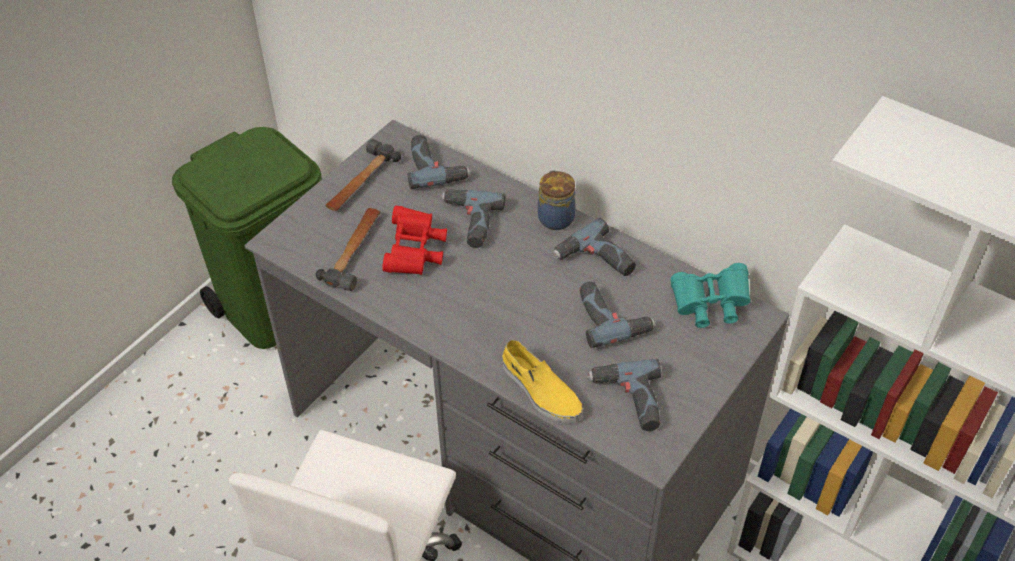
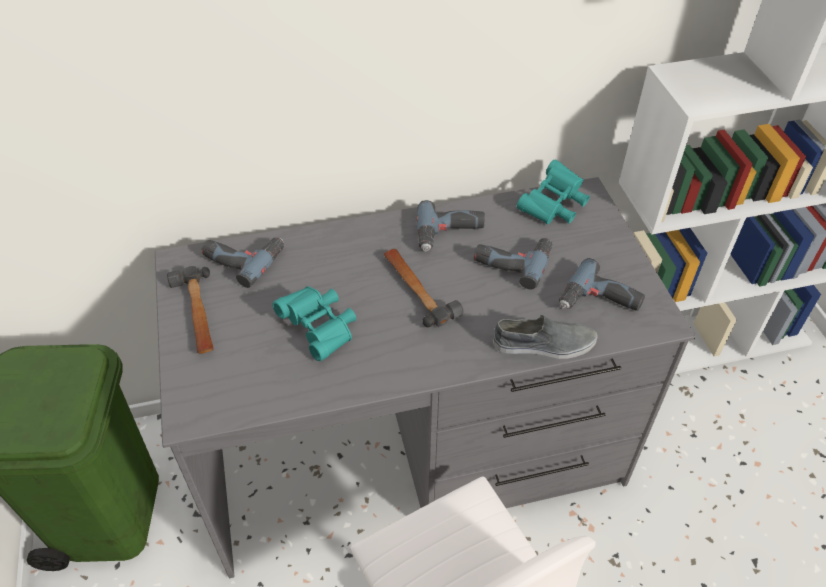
camera: 50 degrees left, 0 degrees up
hammer [316,208,380,291] -> hammer moved to [384,249,463,328]
red binoculars [382,206,447,275] -> turquoise binoculars [273,286,356,361]
power drill [441,189,505,248] -> none
yellow shoe [502,340,583,423] -> grey shoe [493,315,597,359]
jar [538,170,575,230] -> none

